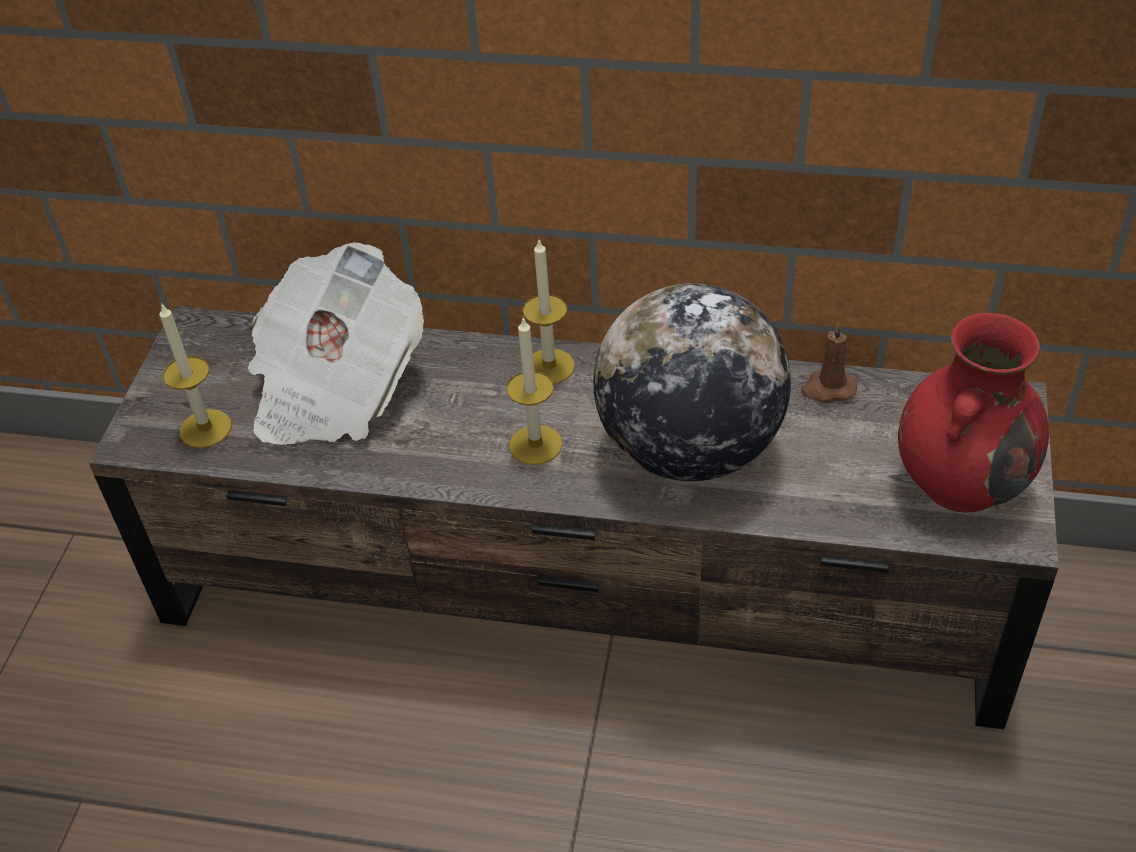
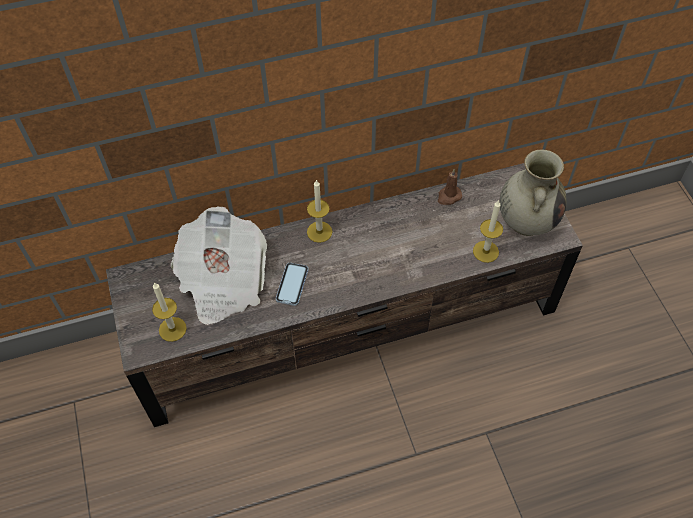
camera: 30 degrees left, 10 degrees up
candle [507,318,563,465] -> candle moved to [473,200,503,263]
globe [593,283,791,481] -> none
red vase [898,313,1049,513] -> beige vase [499,149,567,236]
none -> phone [276,263,309,306]

